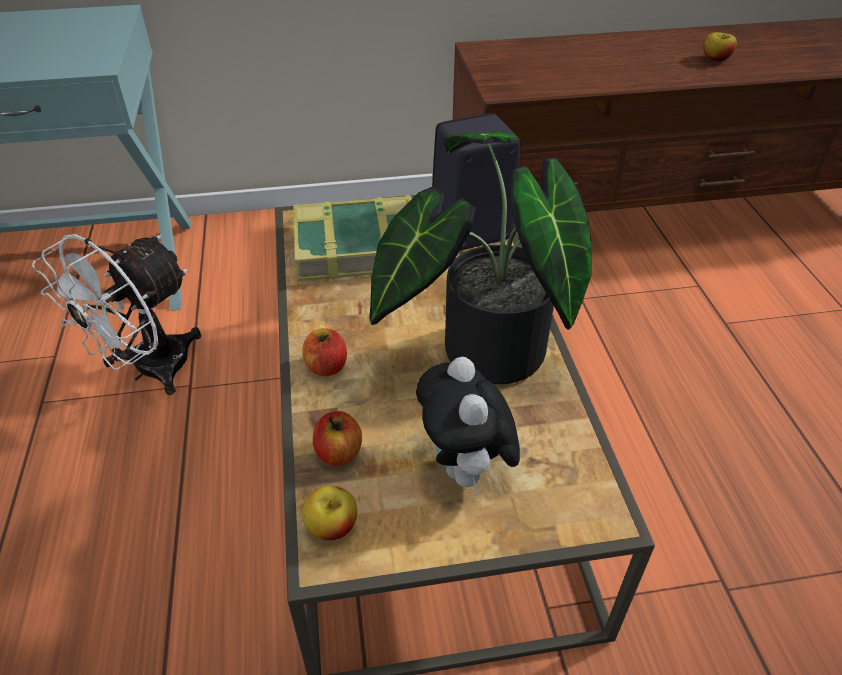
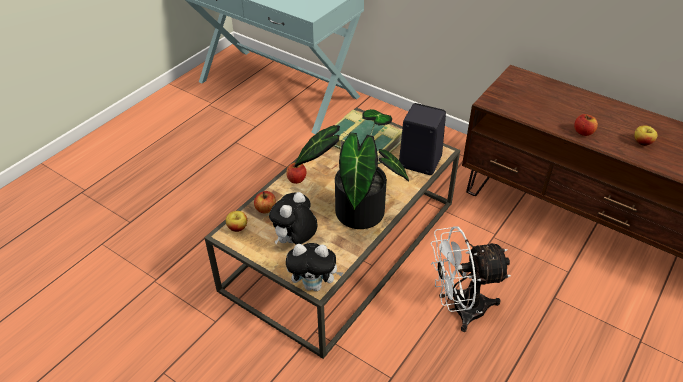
camera: 45 degrees right, 0 degrees up
white fan [32,234,201,395] -> white fan moved to [430,226,511,332]
none -> plush toy [286,243,344,291]
none -> apple [574,114,598,136]

